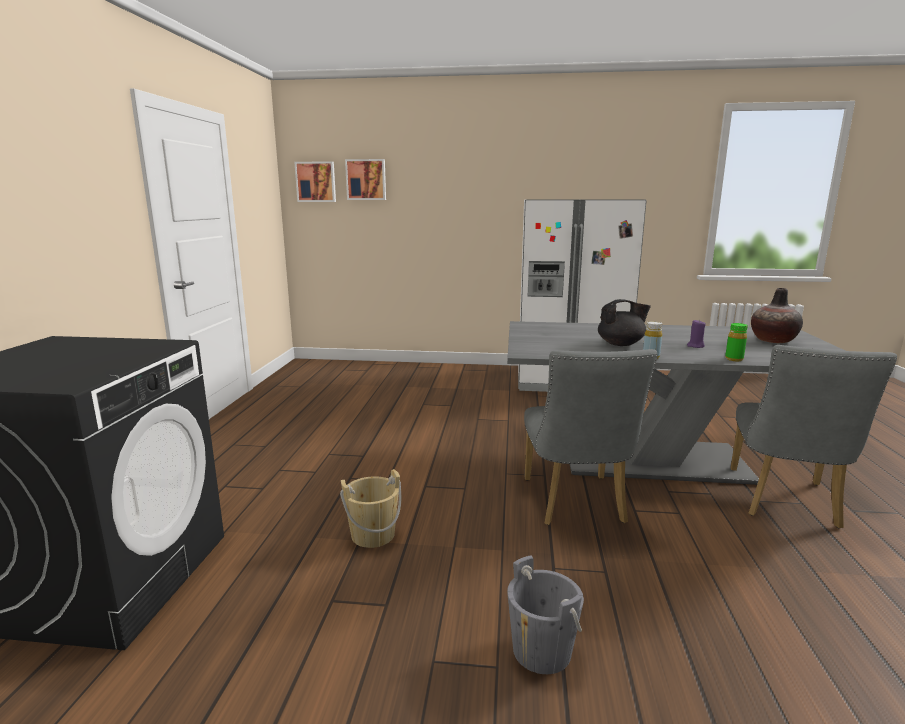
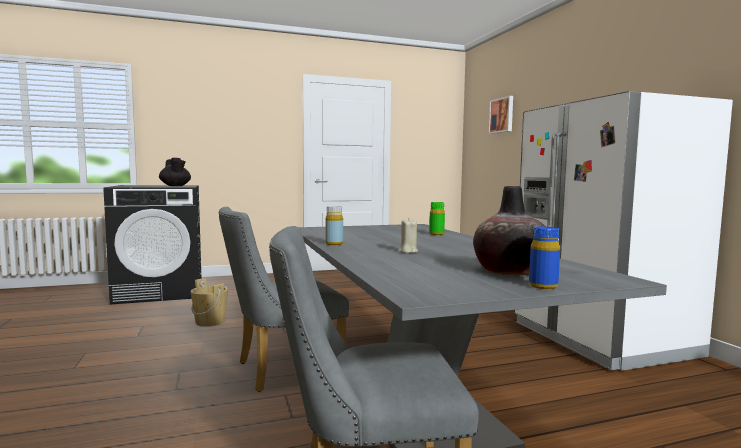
camera: 65 degrees right, 10 degrees down
picture [294,161,336,202] -> none
grey bucket [507,555,584,674] -> none
black teapot [598,299,651,346] -> black teapot moved to [159,158,191,186]
purple candle [687,320,706,348] -> beige candle [399,219,418,253]
green bottle [725,323,748,361] -> green bottle moved to [429,202,445,235]
none -> blue bottle [529,227,560,289]

